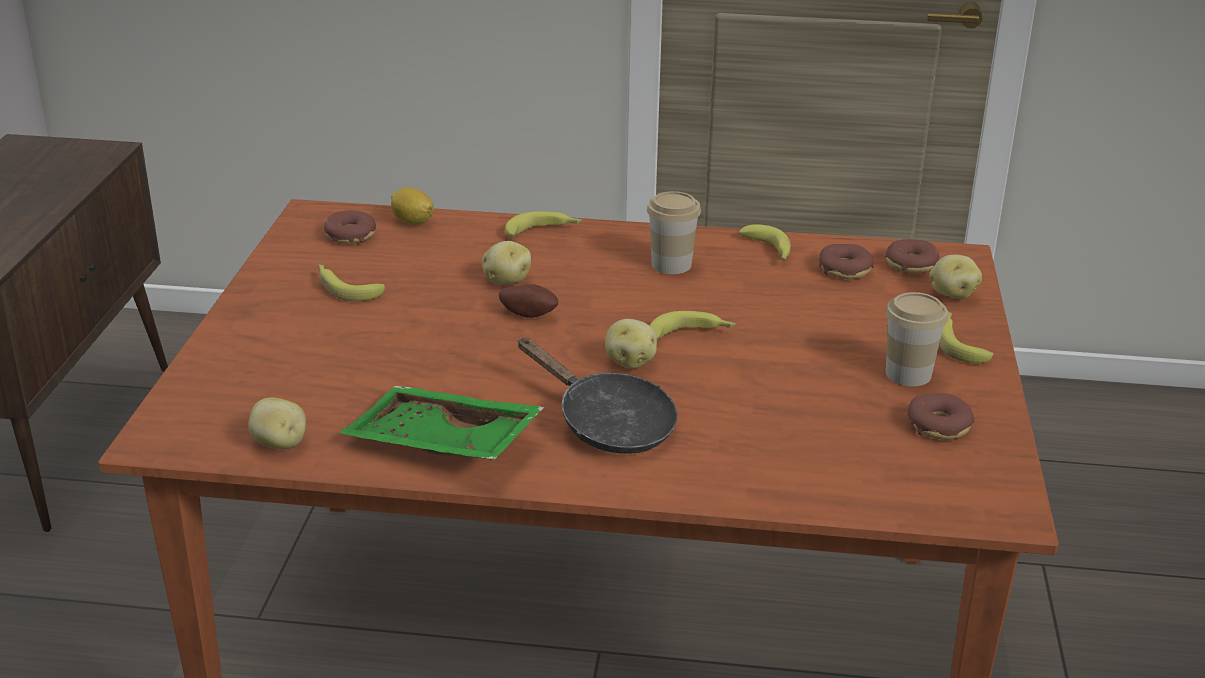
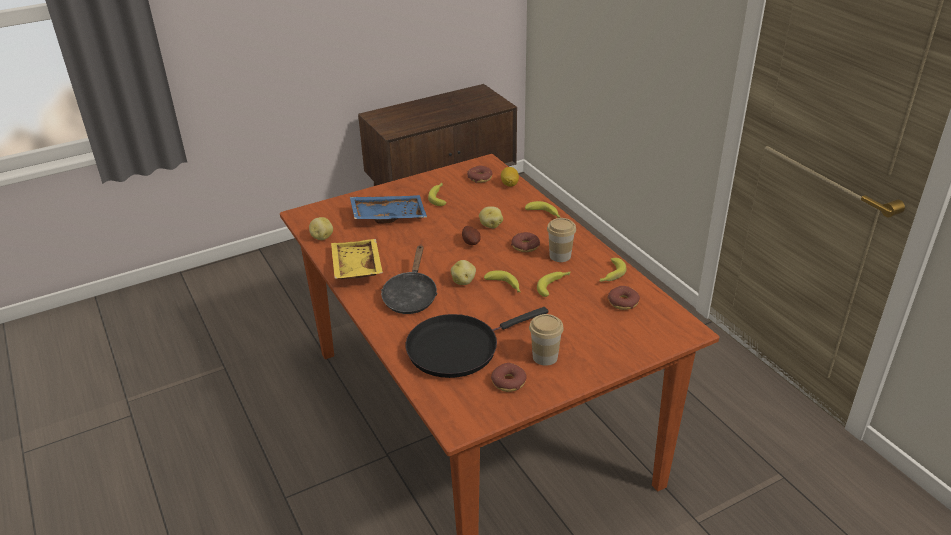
camera: 55 degrees right, 5 degrees up
green tray [339,386,545,460] -> yellow tray [331,239,383,279]
donut [885,239,939,274] -> donut moved to [511,232,540,252]
potato [929,255,982,299] -> none
banana [939,311,994,363] -> banana moved to [537,272,571,297]
none -> blue tray [350,195,427,224]
none -> black frying pan [406,307,548,378]

